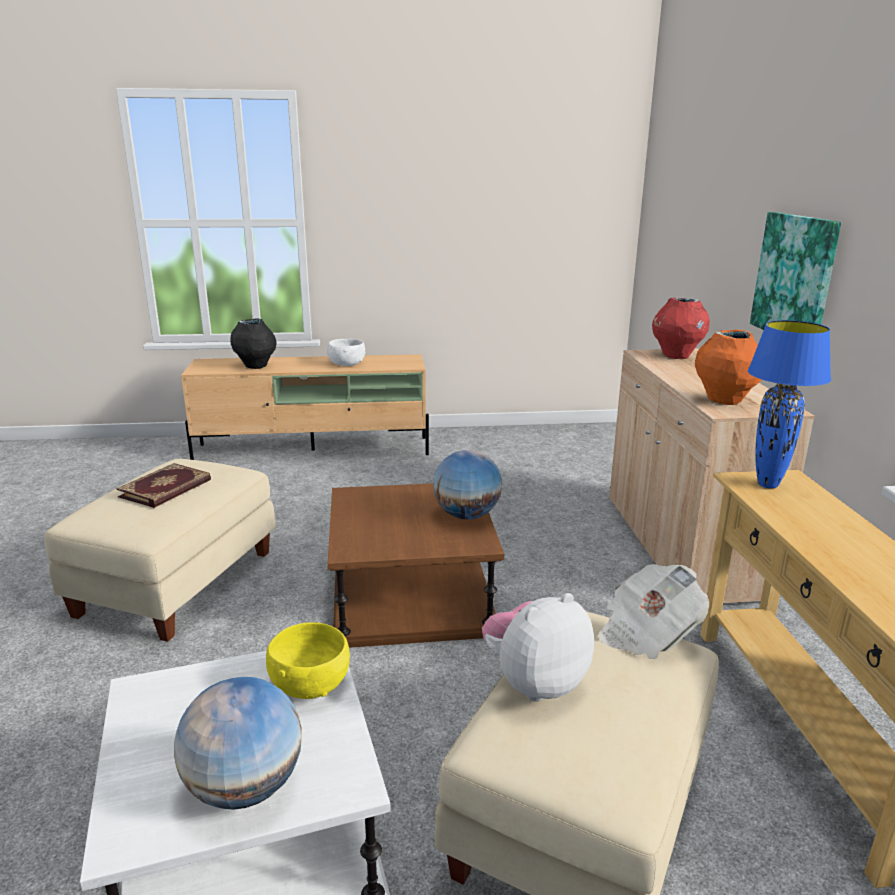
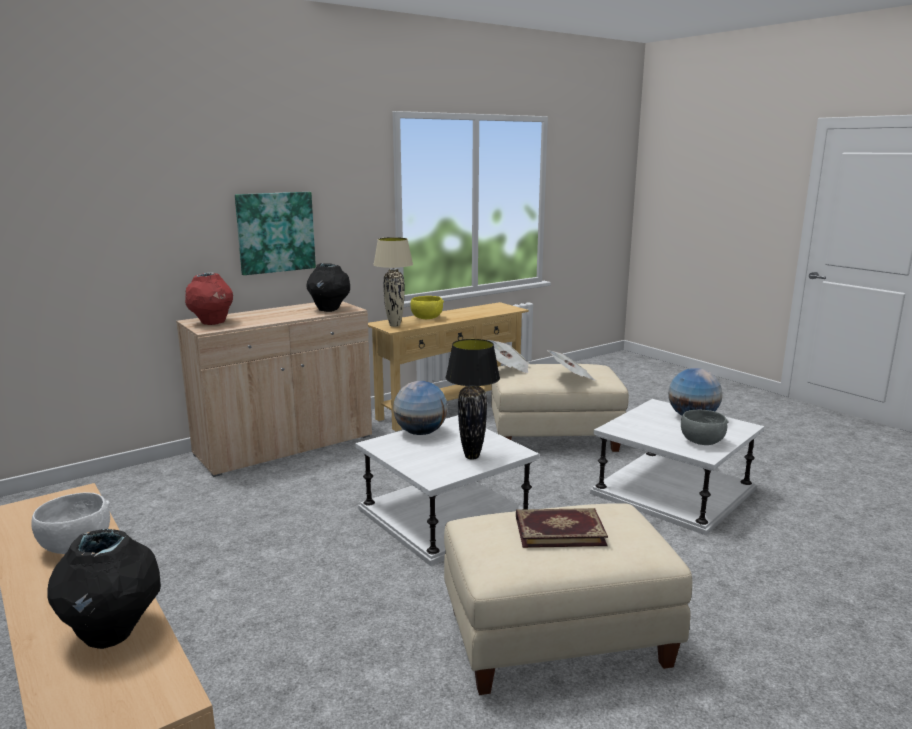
camera: 120 degrees left, 5 degrees down
yellow bowl [266,622,350,699] -> yellow bowl moved to [410,296,444,319]
brown side table [328,483,504,648] -> white side table [355,415,539,566]
plush toy [482,593,594,702] -> newspaper [547,350,596,381]
orange vase [695,330,762,405] -> black vase [307,263,350,312]
blue table lamp [748,320,831,488] -> beige table lamp [373,237,413,327]
none -> black table lamp [445,339,500,460]
none -> grey bowl [681,410,729,445]

